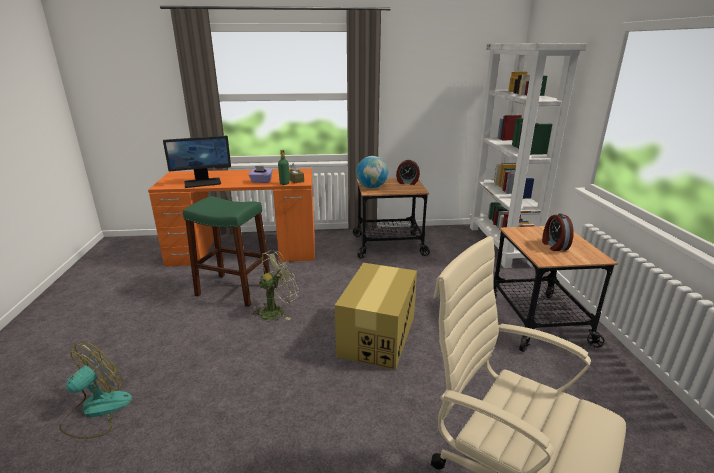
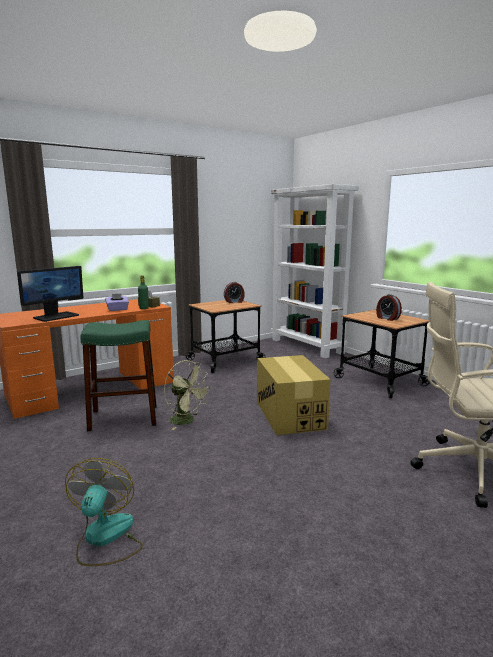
camera: 30 degrees left, 10 degrees down
green fan [252,250,299,320] -> green fan turned 105 degrees clockwise [164,360,211,430]
globe [356,156,388,188] -> none

